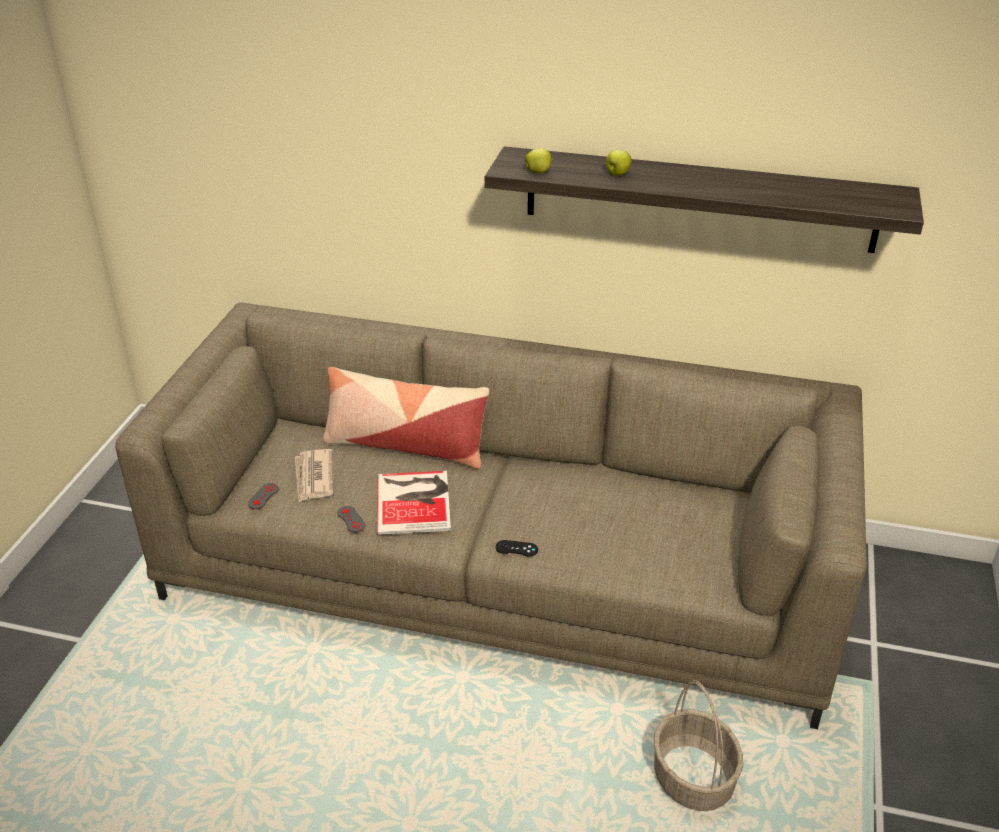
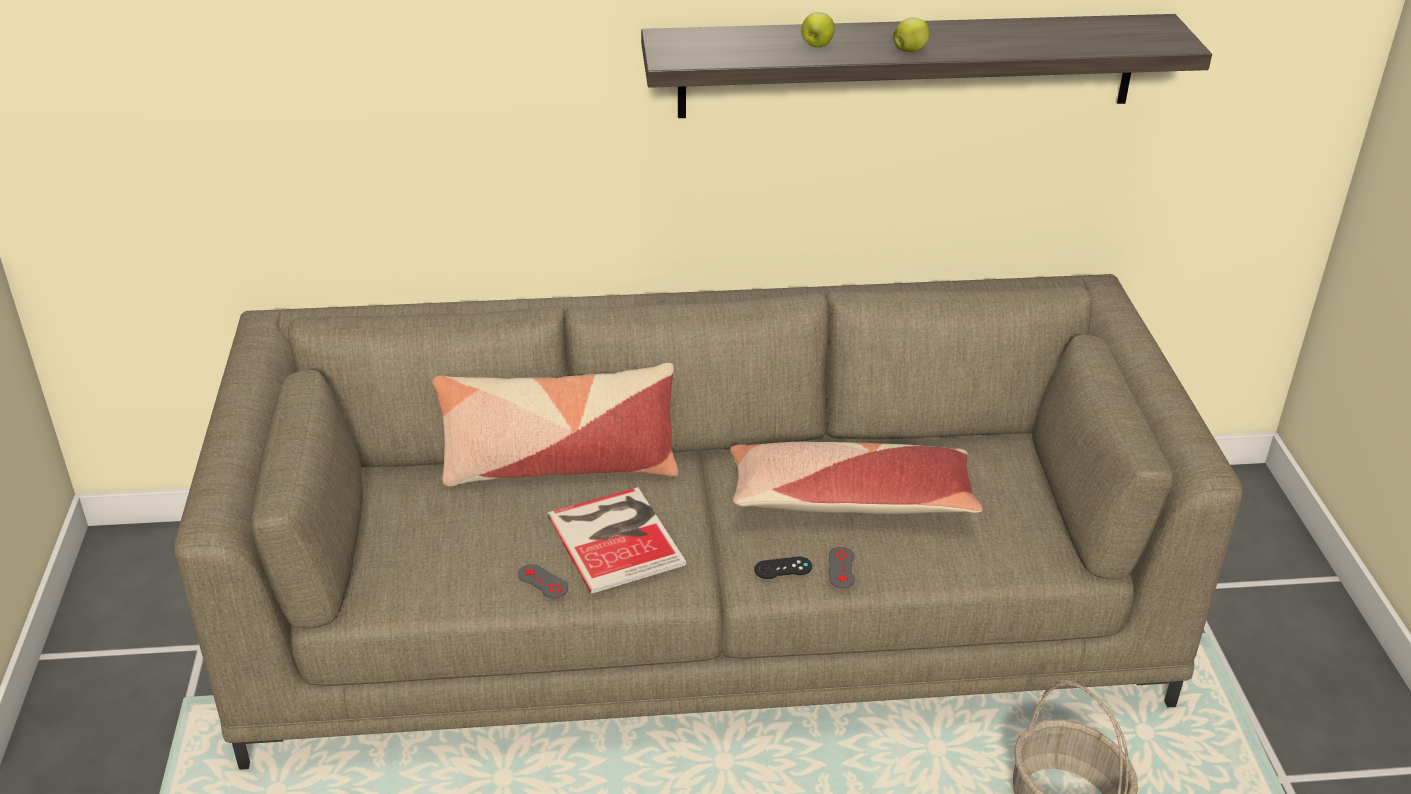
camera: 20 degrees left, 0 degrees up
grey game controller [248,483,279,509] -> grey game controller moved to [829,547,855,588]
newspaper [295,449,333,502] -> none
apple [525,148,553,173] -> apple moved to [893,17,929,52]
none -> pillow [730,442,983,514]

